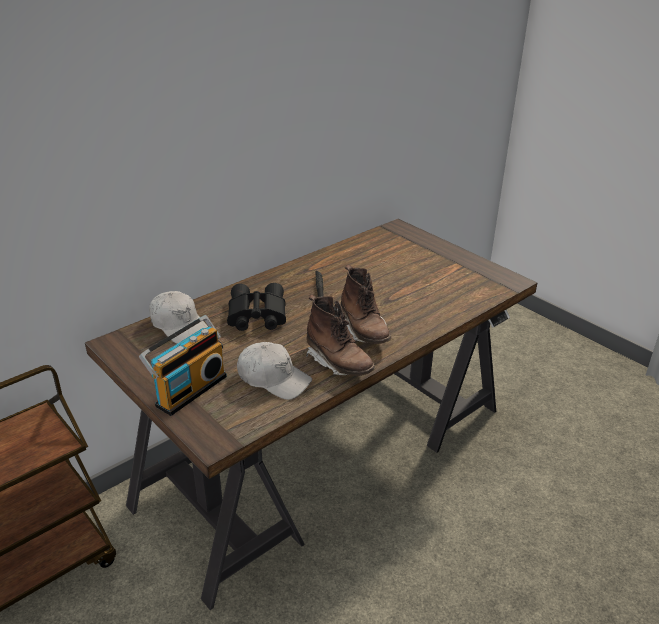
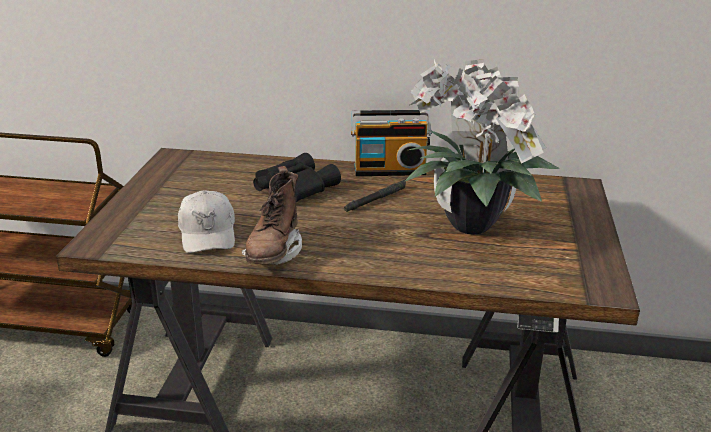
camera: 50 degrees right, 5 degrees down
radio [139,315,227,416] -> radio moved to [351,110,432,176]
white cap [149,291,208,344] -> none
brown boot [341,265,391,344] -> none
none -> potted plant [405,59,560,234]

